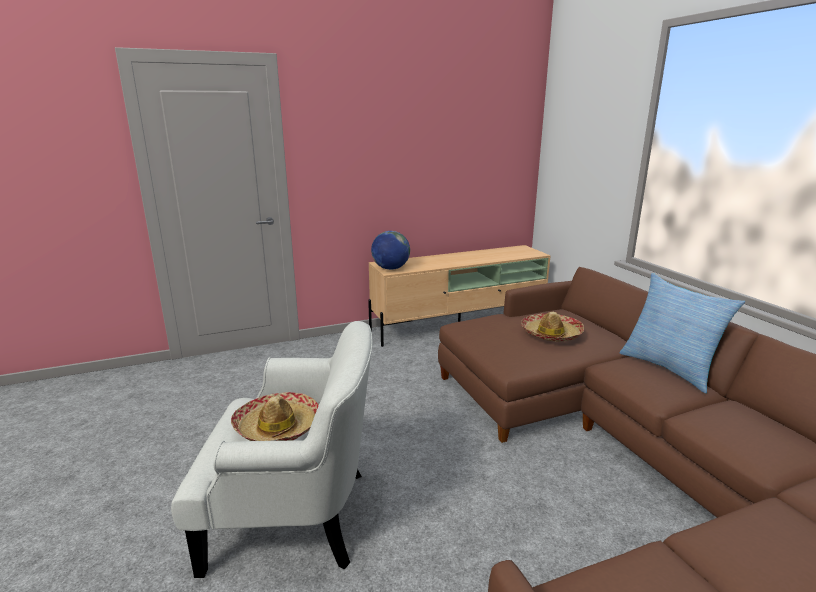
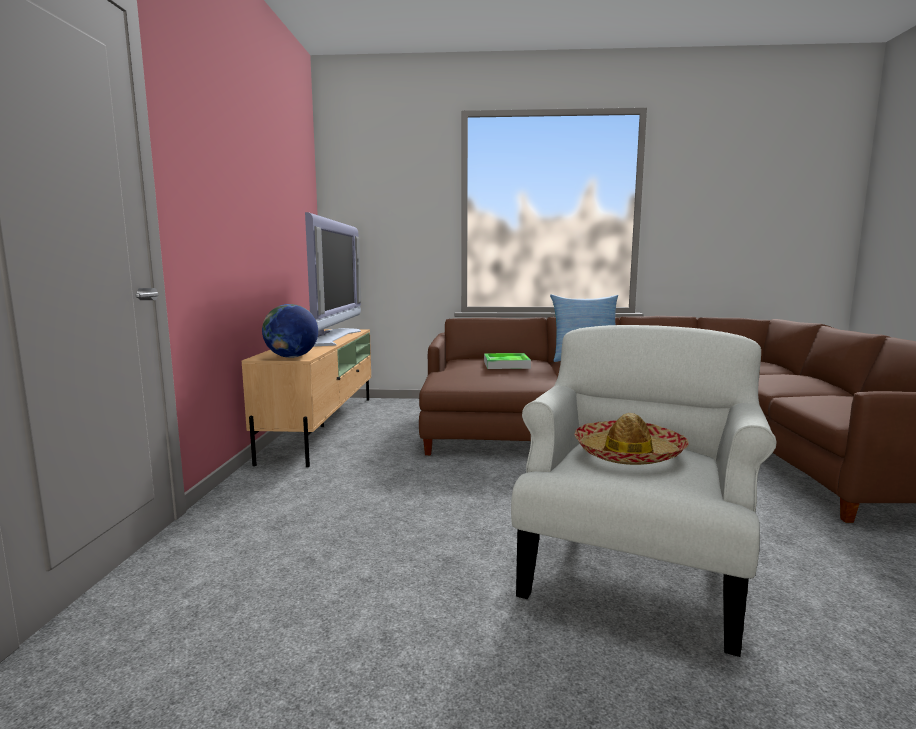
camera: 65 degrees left, 10 degrees down
hat [521,312,584,341] -> tray [484,353,531,369]
none -> television [305,212,361,347]

